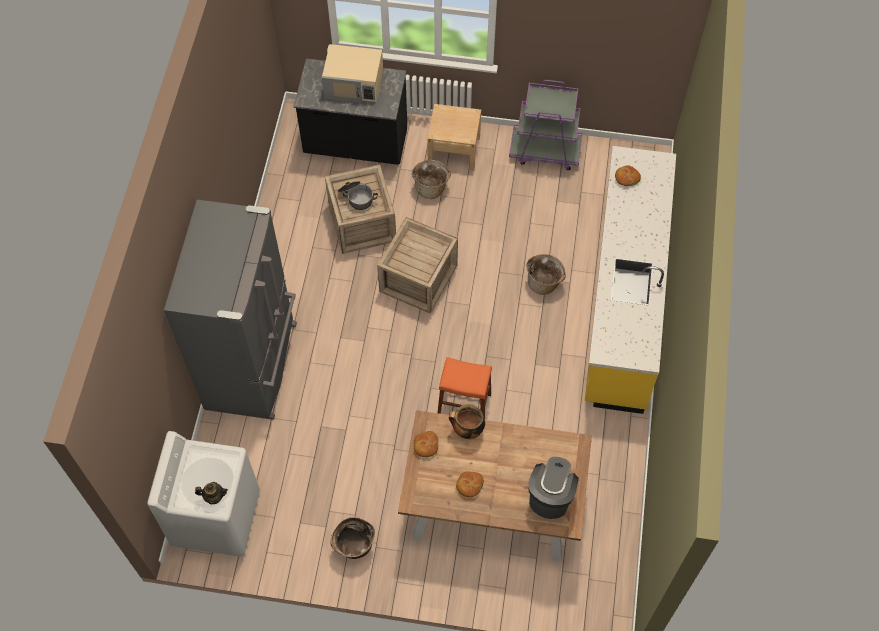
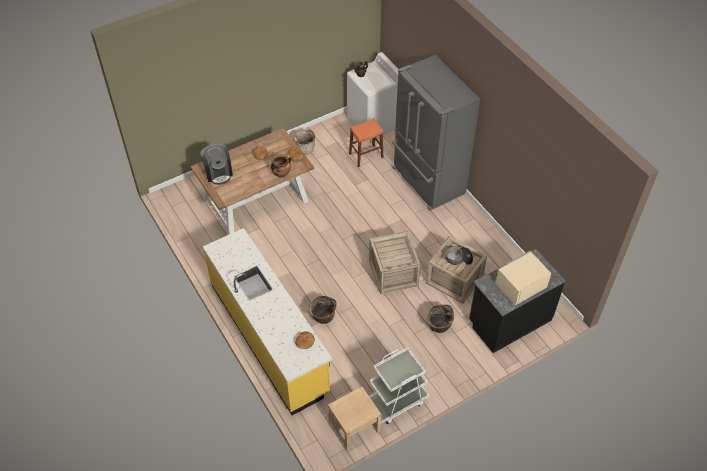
camera: 140 degrees right, 10 degrees down
beige nightstand [427,104,481,171] -> beige nightstand moved to [328,386,381,450]
orange stool [438,357,492,419] -> orange stool moved to [349,118,383,167]
purple cart [509,80,583,170] -> white cart [369,347,430,424]

